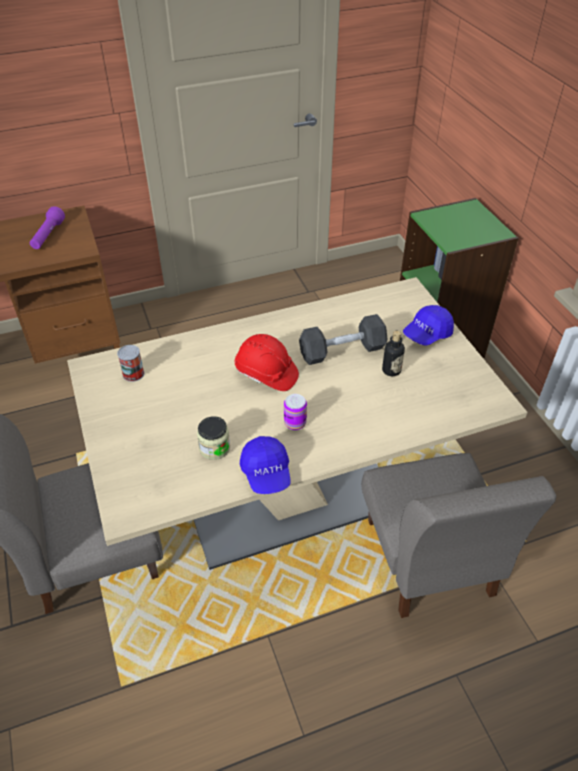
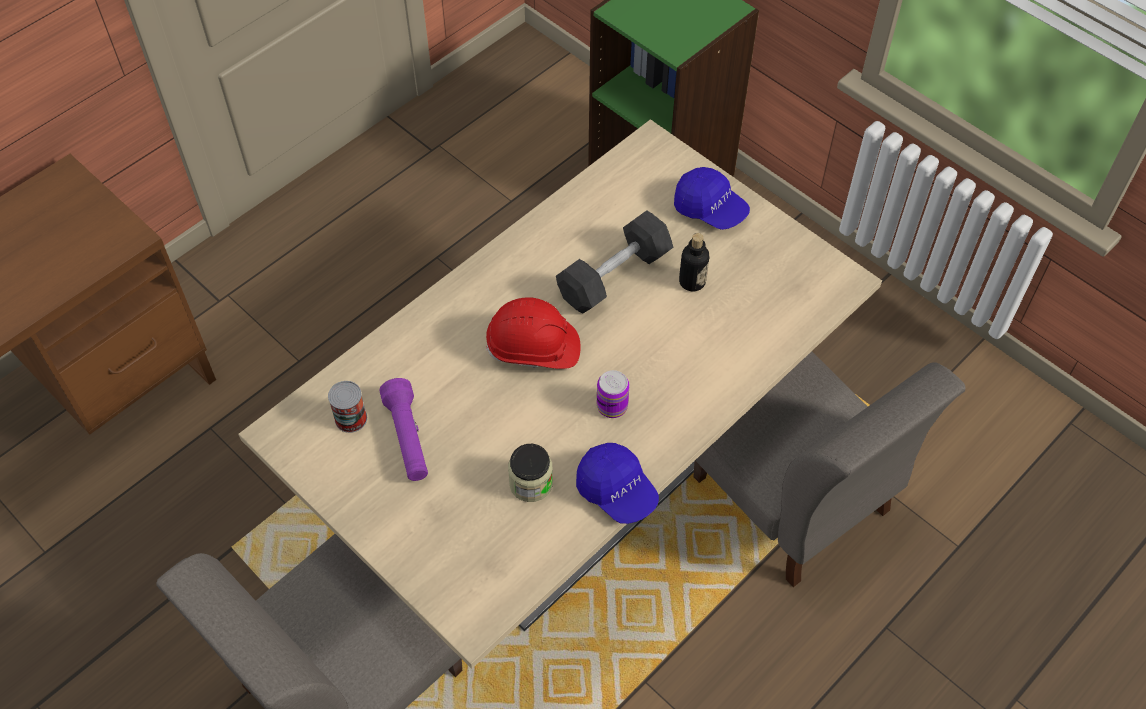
camera: 25 degrees left, 10 degrees up
purple flashlight [30,206,65,249] -> purple flashlight moved to [379,378,428,481]
blue cap [403,305,454,346] -> blue cap turned 75 degrees counterclockwise [674,167,750,230]

